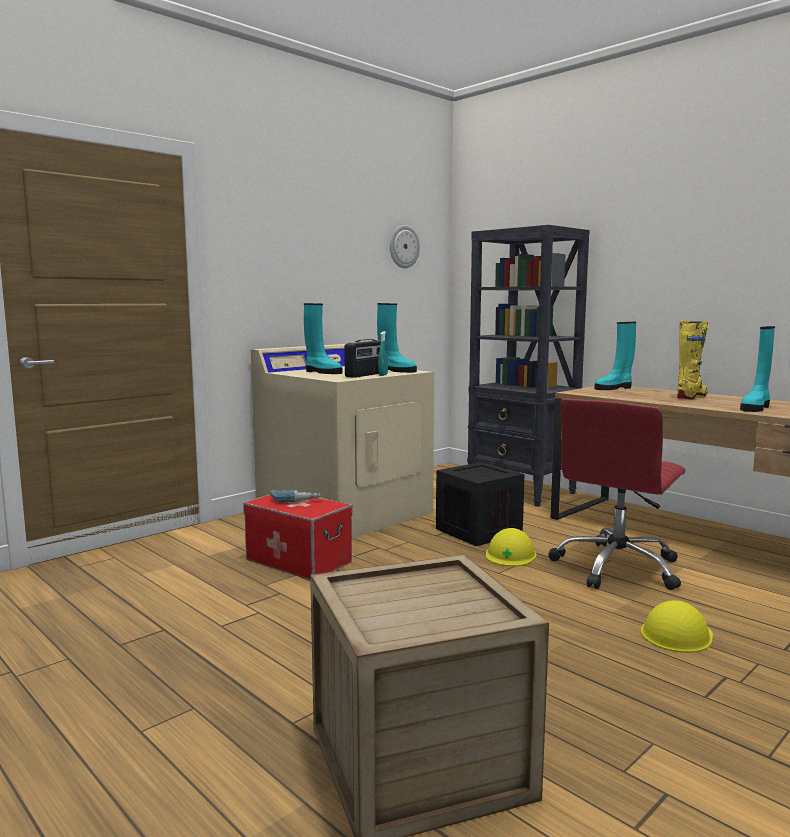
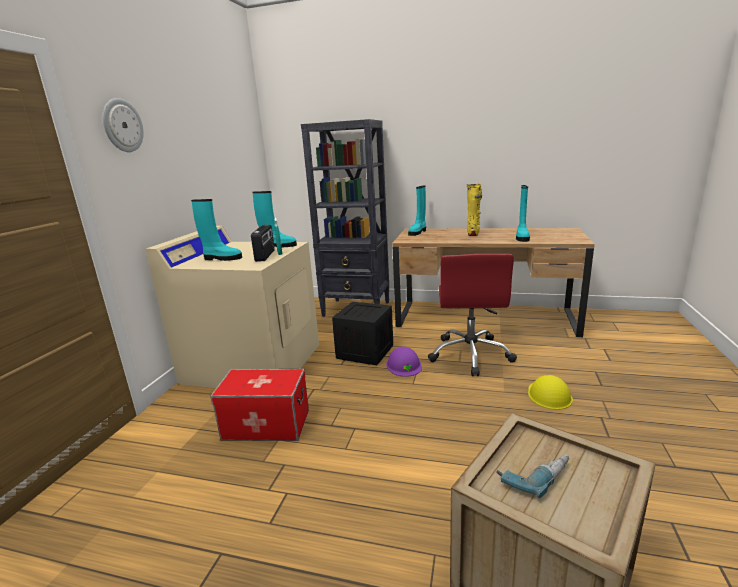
camera: 30 degrees left, 10 degrees up
power drill [269,490,322,503] -> power drill moved to [496,454,569,498]
wall clock [390,225,420,268] -> wall clock moved to [103,98,144,152]
yellow hard hat [486,528,537,566] -> purple hard hat [386,347,422,377]

